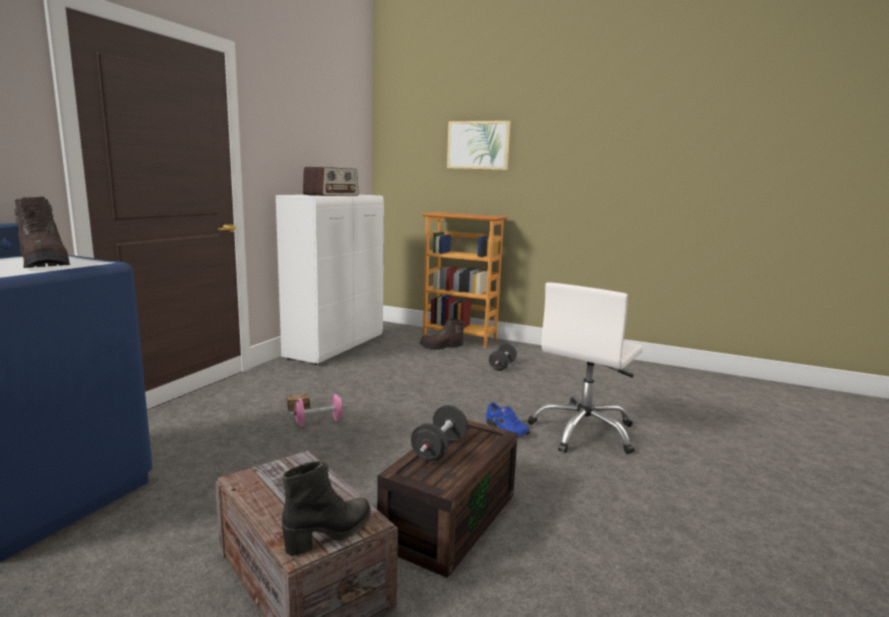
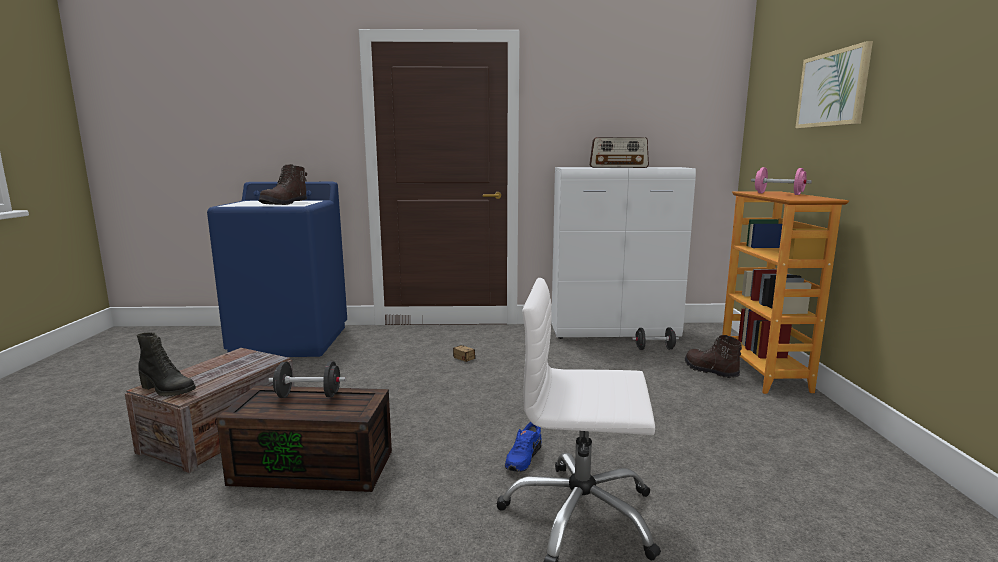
camera: 65 degrees right, 0 degrees up
pink dumbbell [289,394,347,426] -> pink dumbbell moved to [751,167,812,195]
black dumbbell [489,344,517,371] -> black dumbbell moved to [632,328,679,350]

